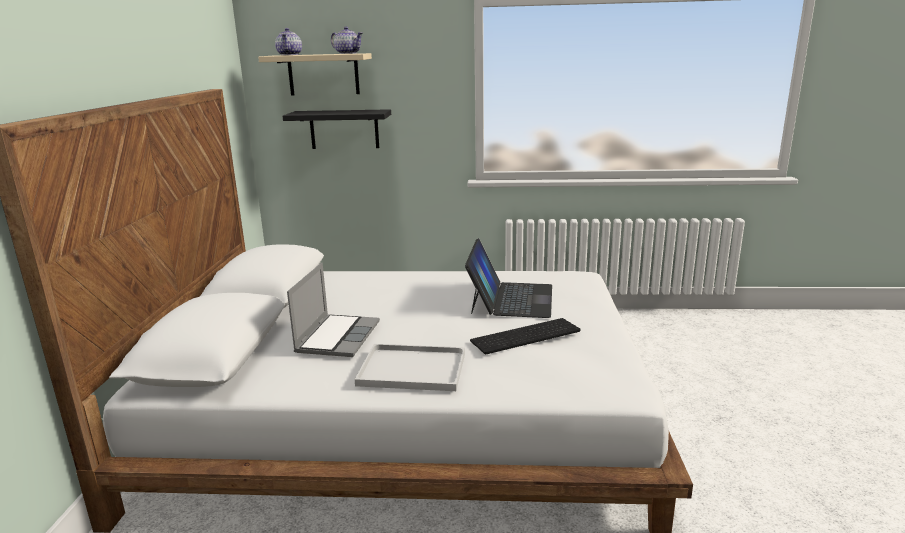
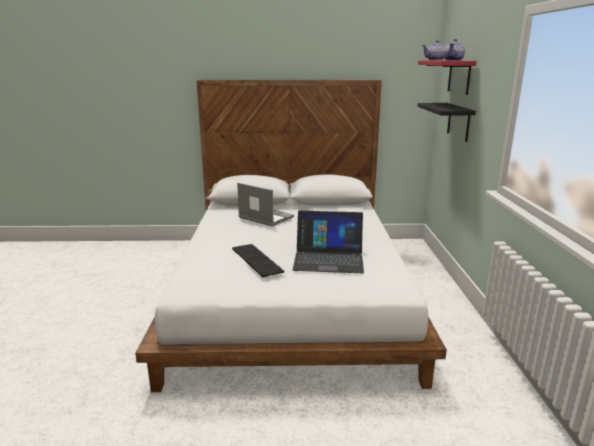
camera: 85 degrees right, 0 degrees up
beige shelf [258,53,372,96] -> red shelf [418,61,476,95]
laptop [287,263,380,357] -> laptop turned 150 degrees counterclockwise [237,183,294,226]
white tray [355,344,465,391] -> none

